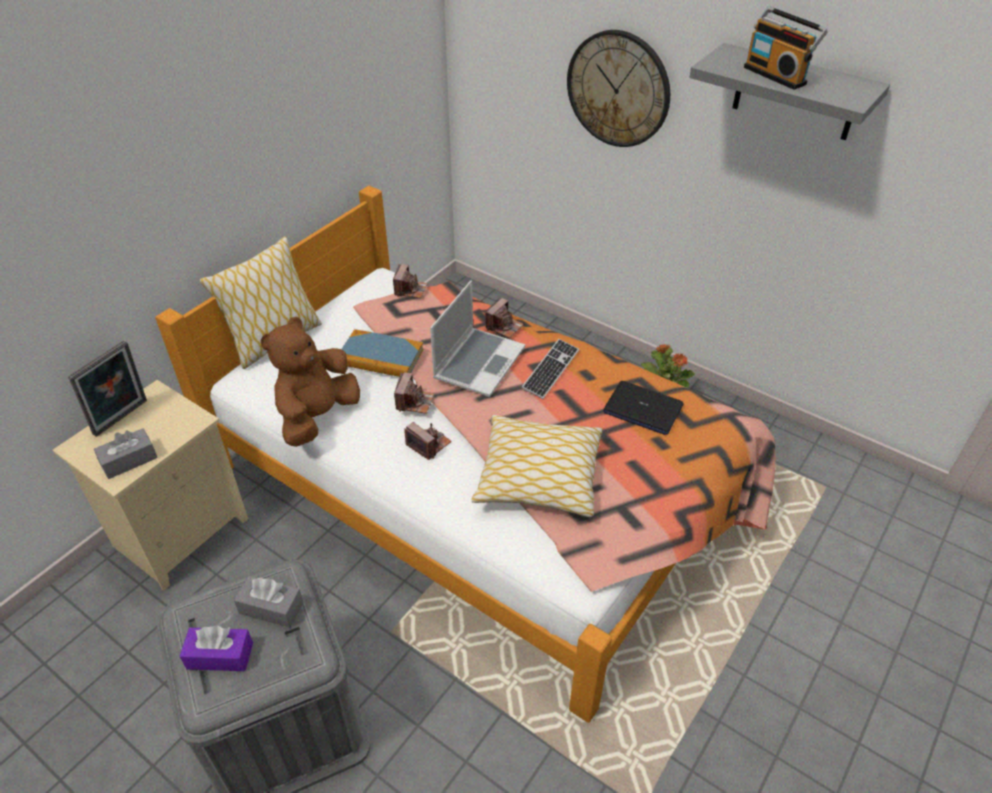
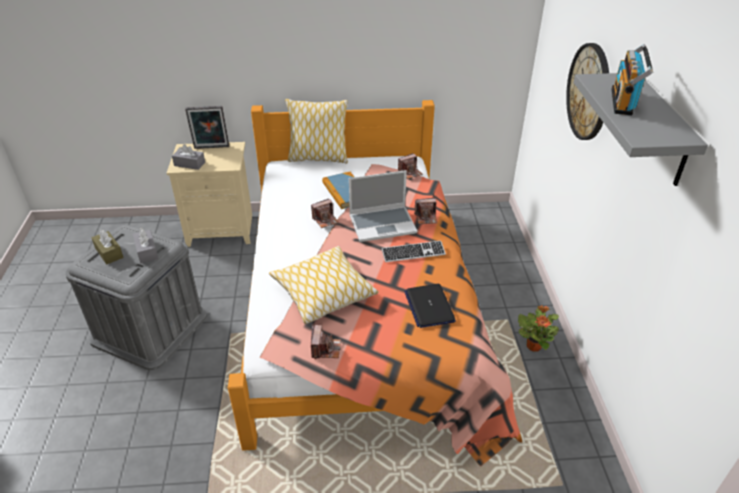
camera: 50 degrees right, 5 degrees down
purple tissue box [180,626,253,671] -> brown tissue box [91,230,124,265]
brown plush toy [260,317,360,447] -> none
camera [404,422,452,460] -> camera moved to [311,325,341,359]

